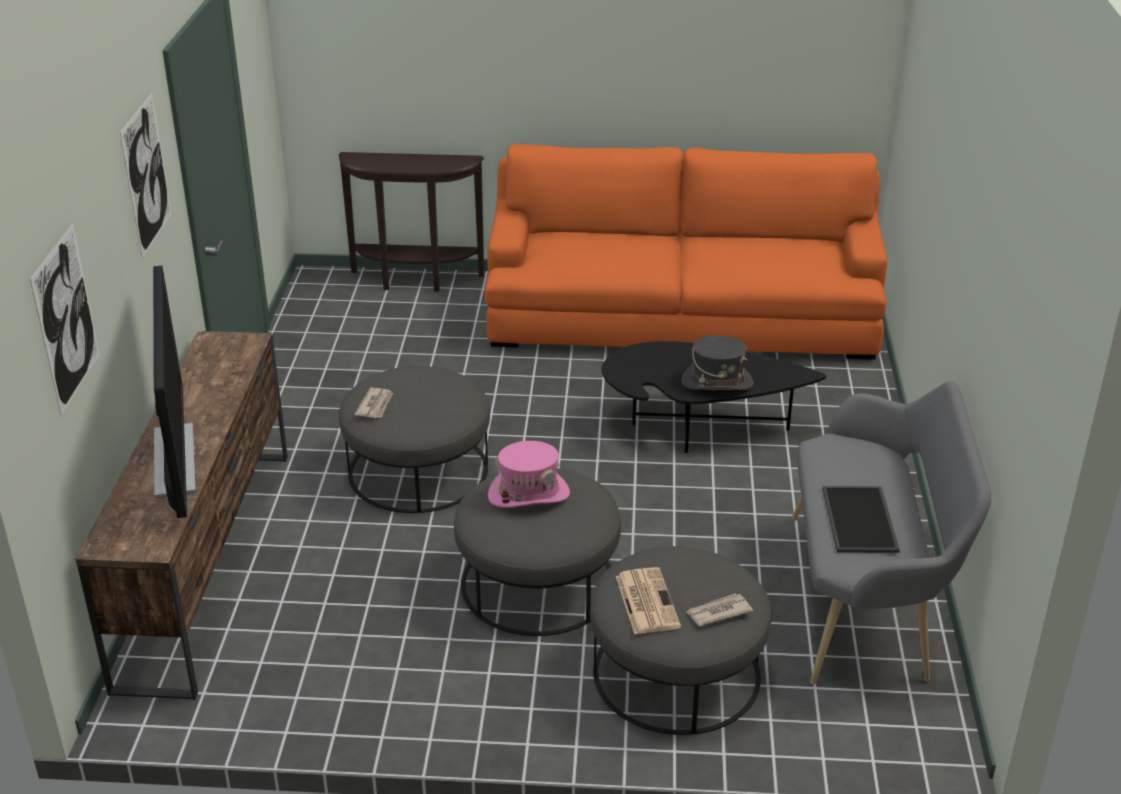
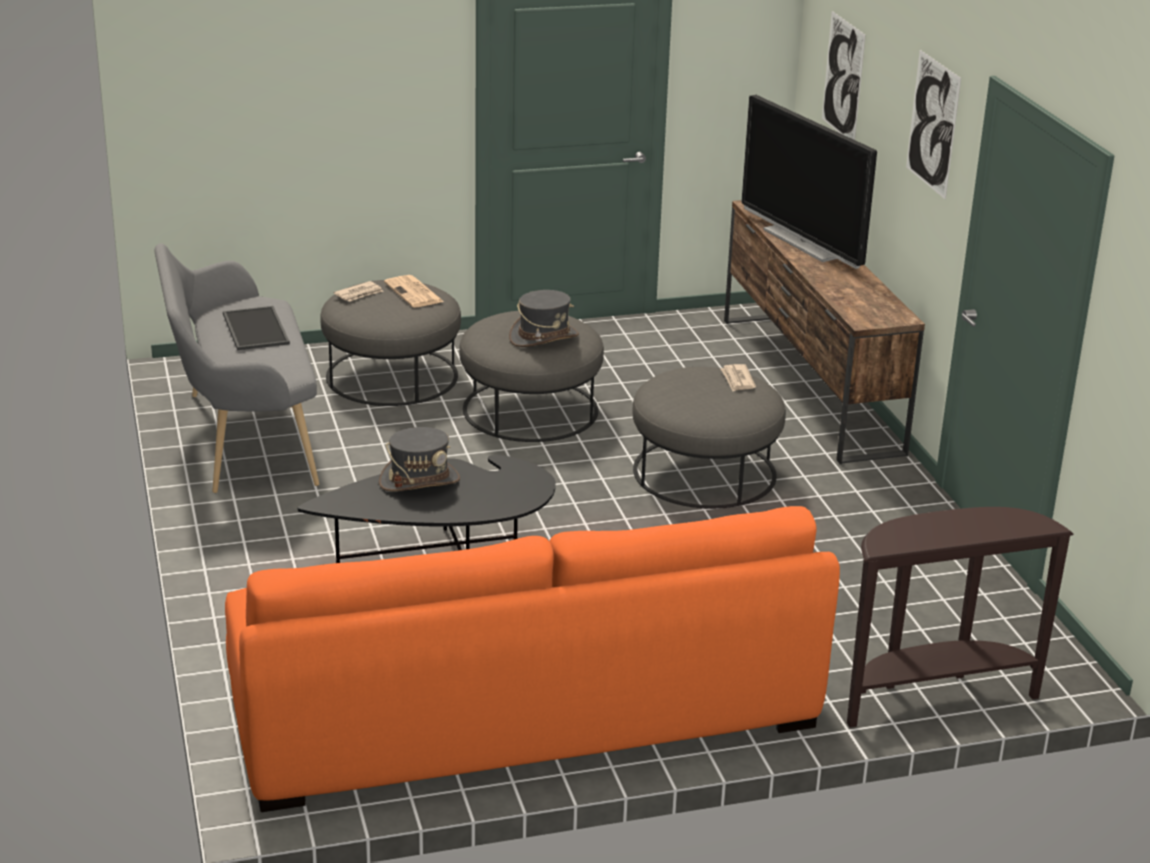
camera: 160 degrees right, 5 degrees down
pink hat [488,441,570,508] -> grey hat [509,290,579,347]

